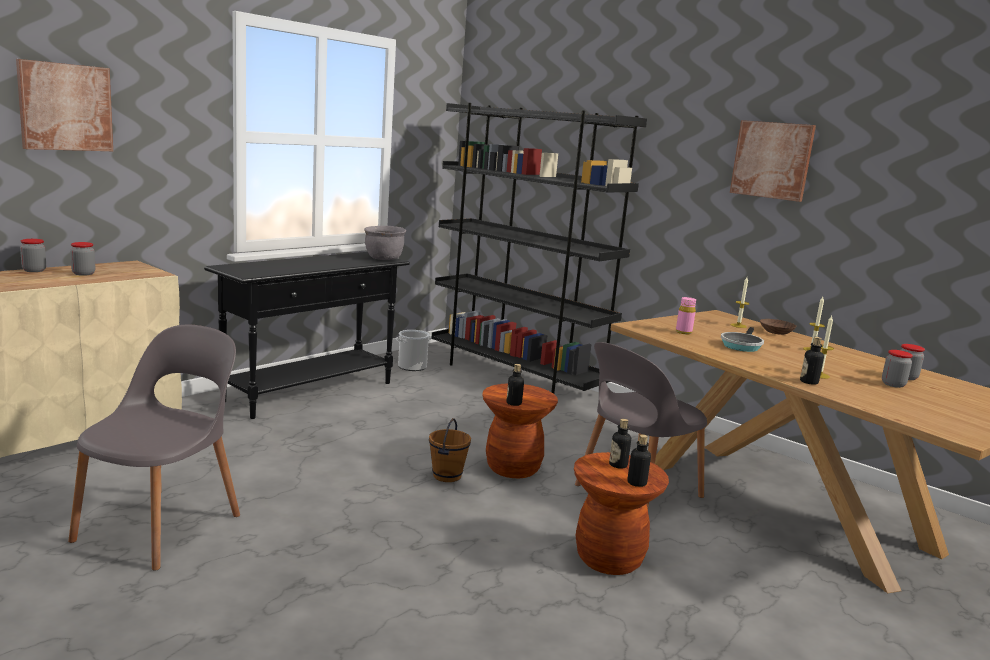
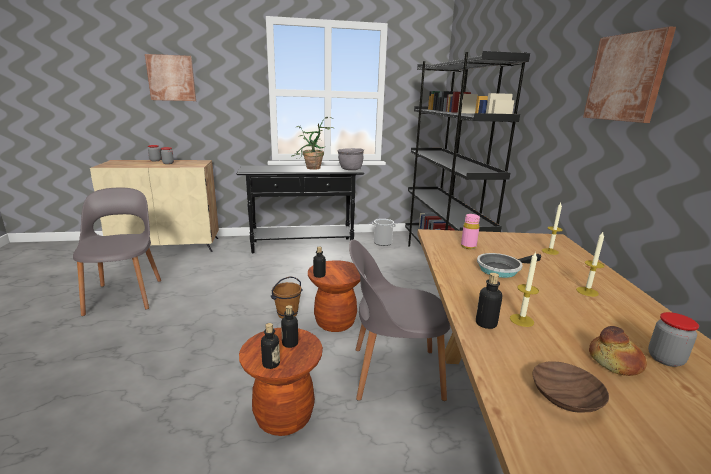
camera: 40 degrees right, 5 degrees up
grey chair [68,325,240,571] -> grey chair turned 75 degrees counterclockwise [73,188,161,316]
brown bowl [760,319,796,335] -> brown bowl moved to [532,361,609,412]
jar [882,350,913,388] -> bread [589,326,647,376]
none -> potted plant [291,117,335,170]

